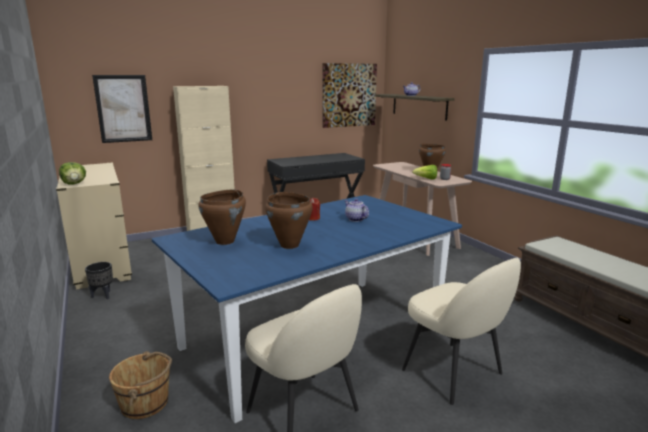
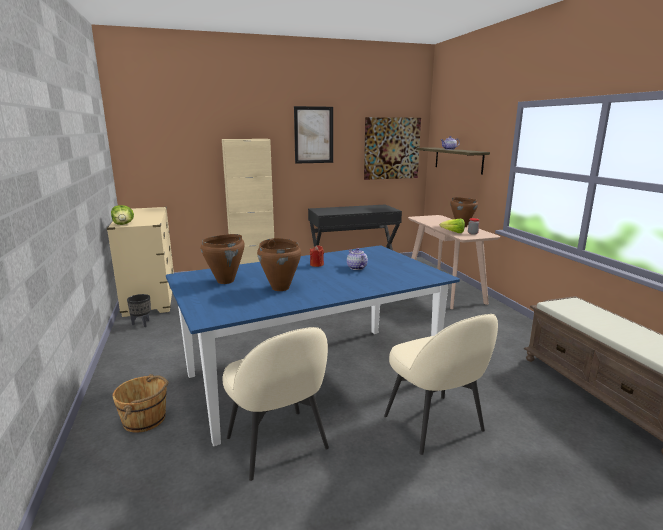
camera: 10 degrees right, 0 degrees up
picture [92,75,152,143] -> picture moved to [294,106,333,164]

